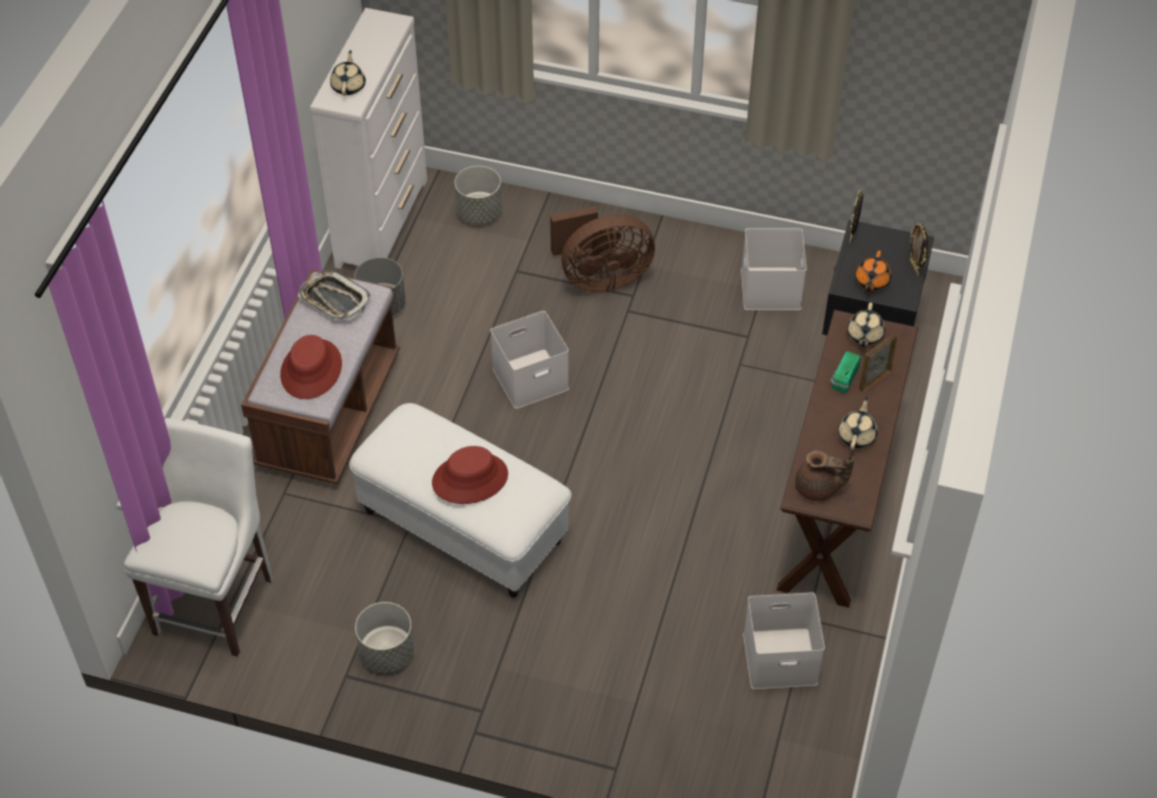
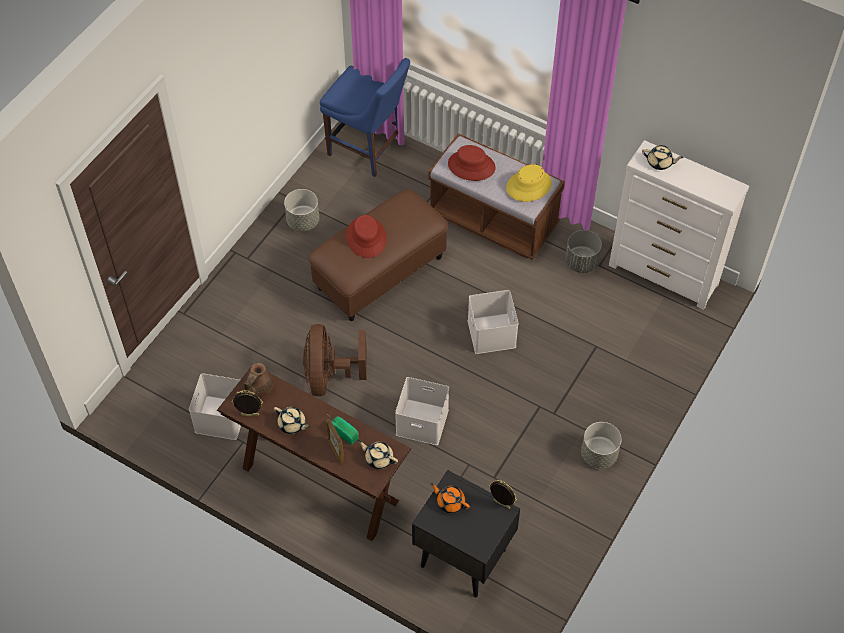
camera: 105 degrees right, 5 degrees up
white chair [124,418,273,657] -> blue chair [320,58,410,177]
tray [298,271,371,320] -> yellow hat [506,164,552,202]
white ottoman [349,403,571,598] -> brown ottoman [308,189,448,321]
grey planter [454,166,502,224] -> grey planter moved to [581,422,622,469]
brown fan [550,206,655,292] -> brown fan moved to [303,324,367,396]
white storage box [741,228,807,310] -> white storage box moved to [395,377,449,445]
picture frame [910,223,929,276] -> picture frame moved to [232,390,263,416]

